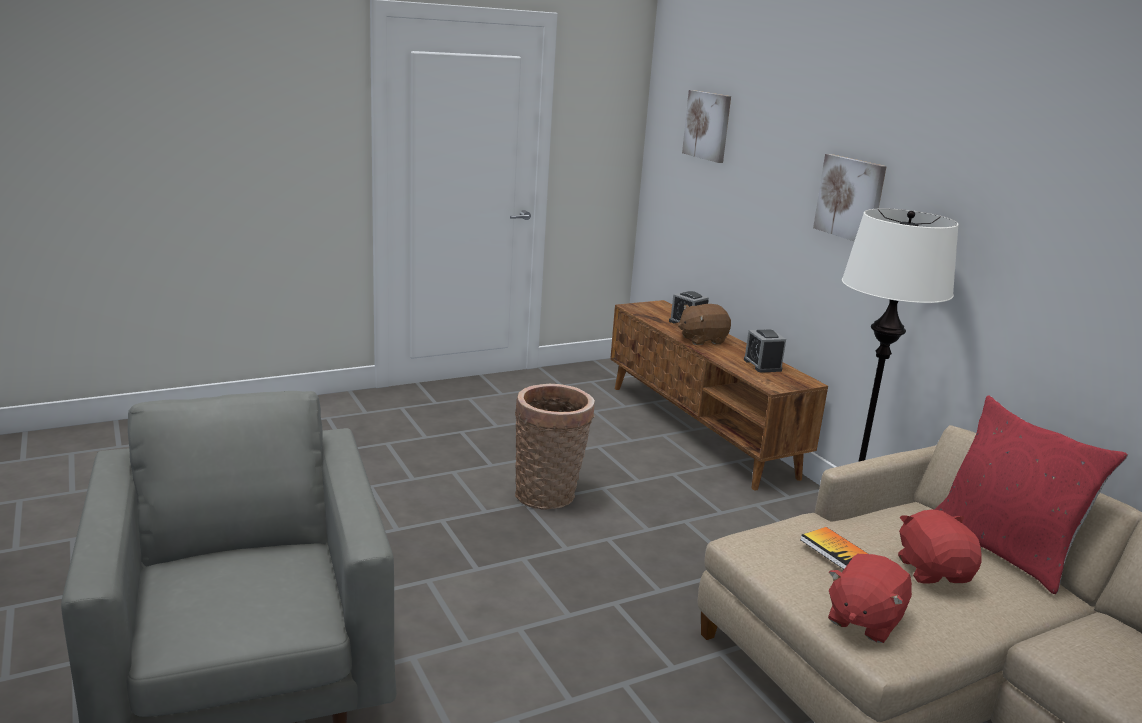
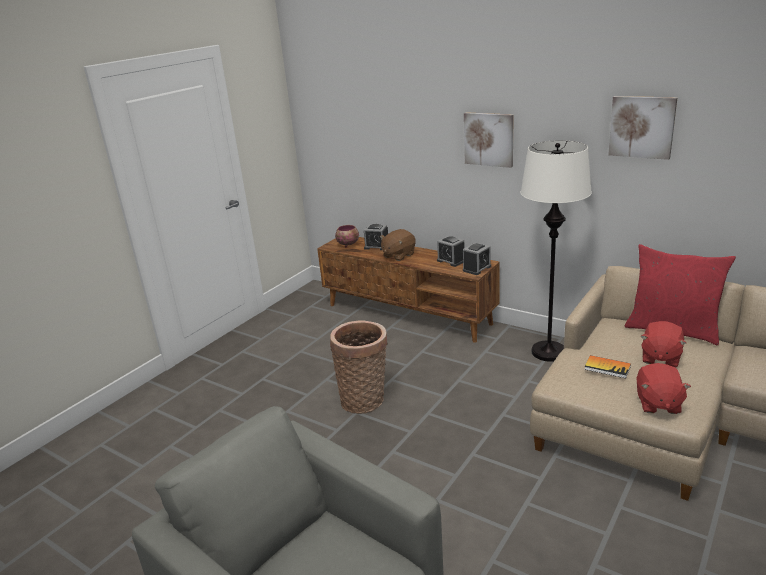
camera: 25 degrees left, 5 degrees up
picture [682,90,731,163] -> picture moved to [608,96,678,160]
red plush toy [898,509,982,583] -> red plush toy turned 120 degrees counterclockwise [640,321,686,367]
none -> bowl [335,225,359,247]
none -> alarm clock [463,243,491,275]

